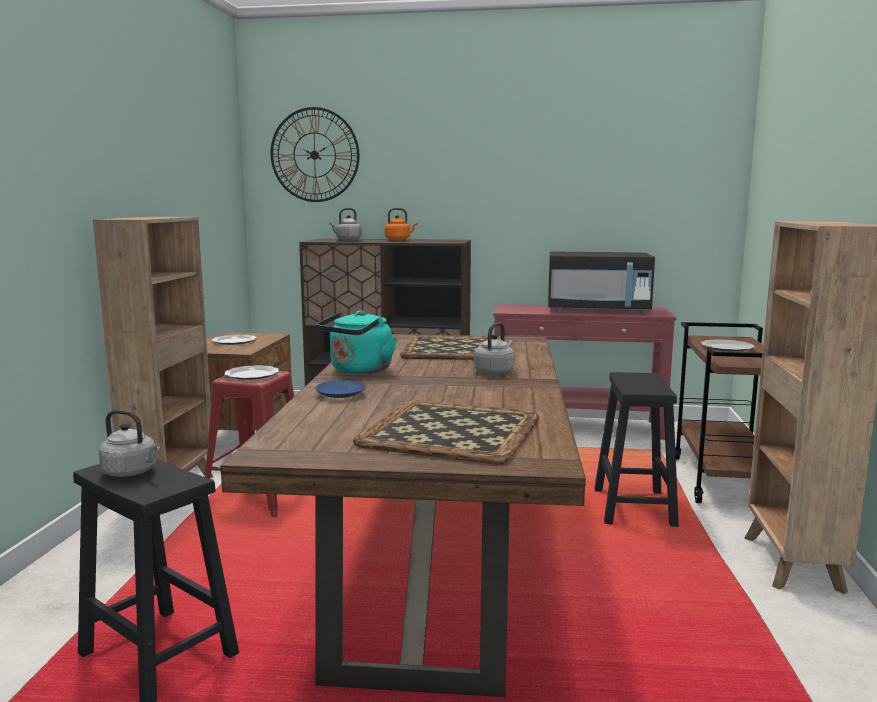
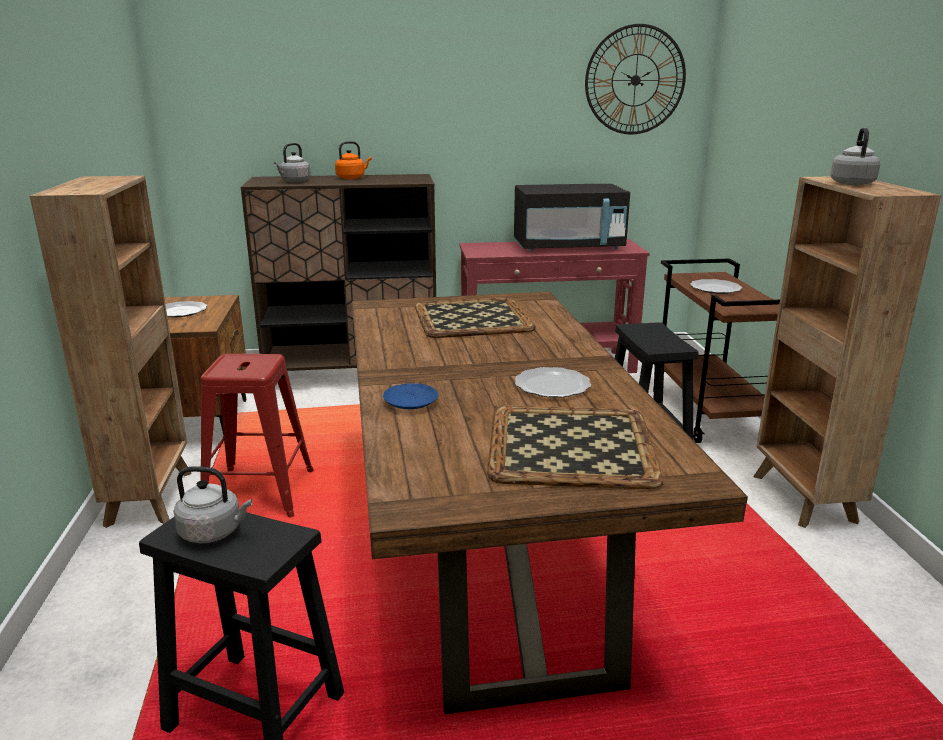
camera: 15 degrees left, 10 degrees up
plate [224,365,279,380] -> plate moved to [515,367,591,397]
wall clock [271,107,360,202] -> wall clock moved to [585,24,686,135]
turquoise kettle [317,310,397,374] -> none
grey kettle [474,322,515,375] -> grey kettle moved to [830,128,880,185]

